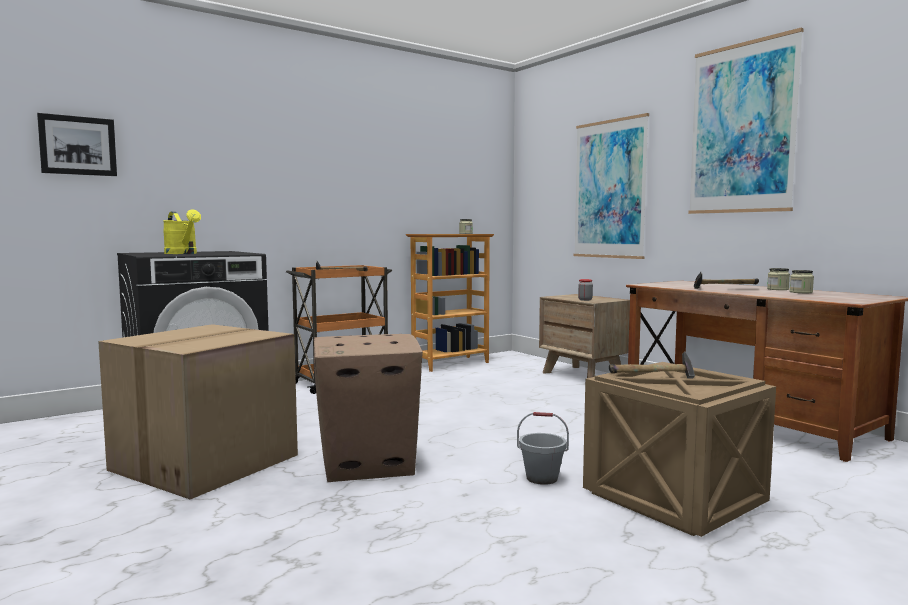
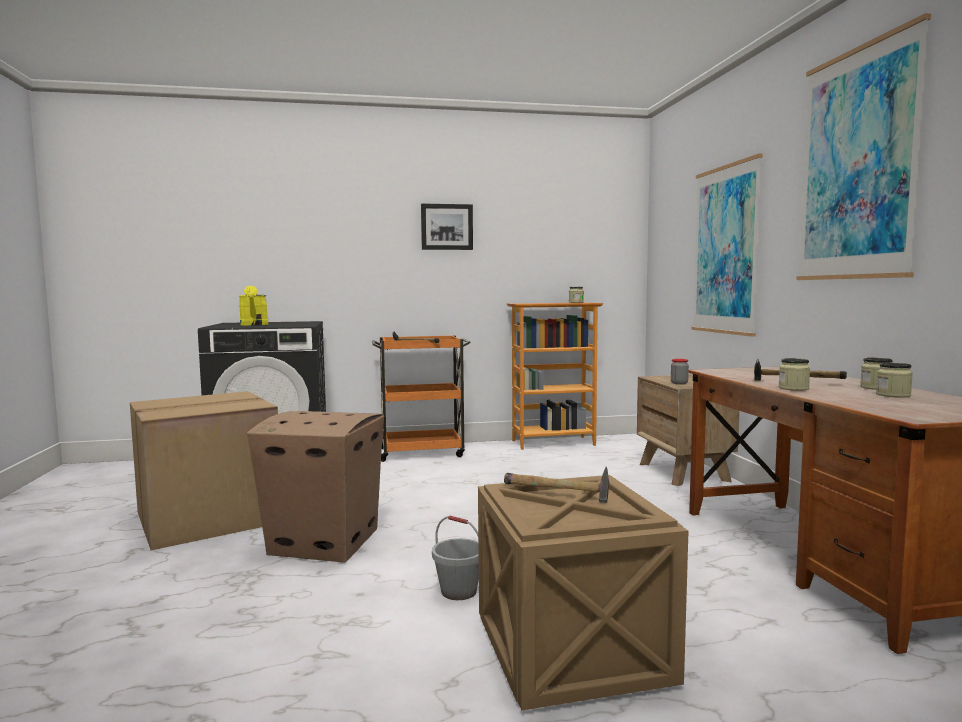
camera: 25 degrees right, 0 degrees up
picture [37,113,117,176] -> picture moved to [421,204,473,250]
none -> jar [779,358,810,391]

